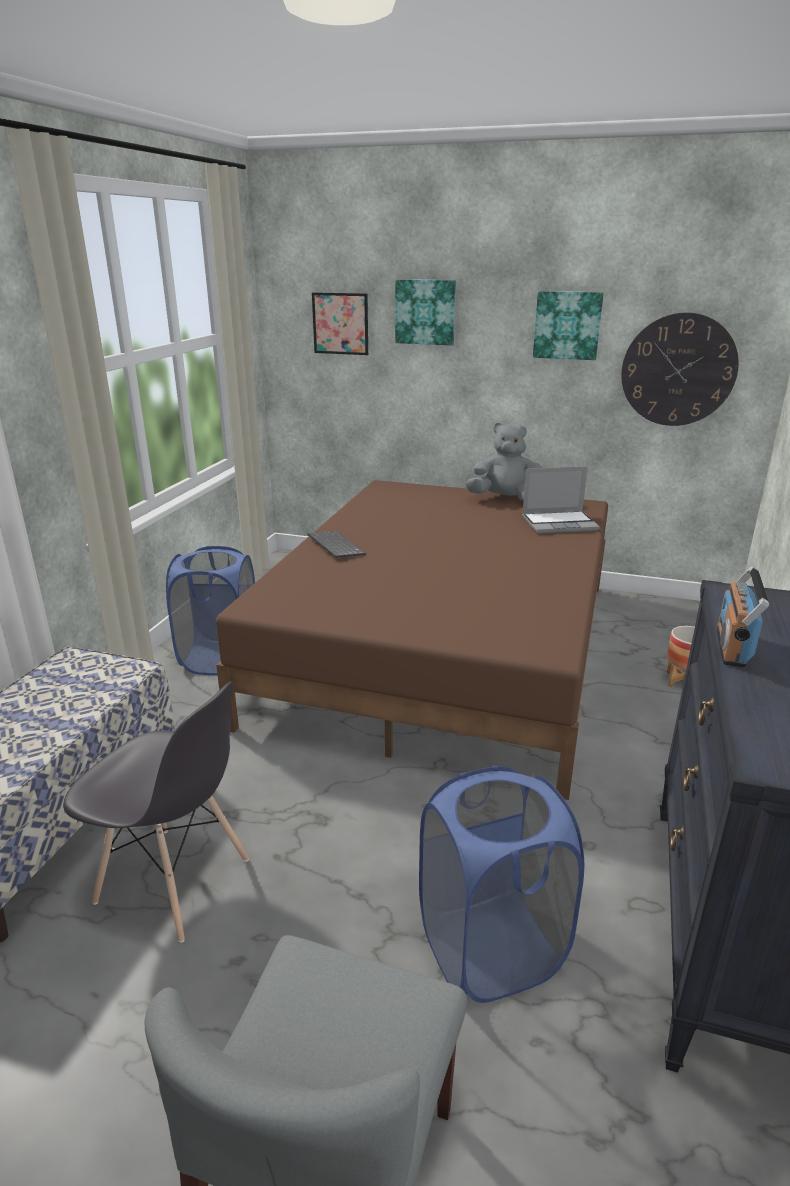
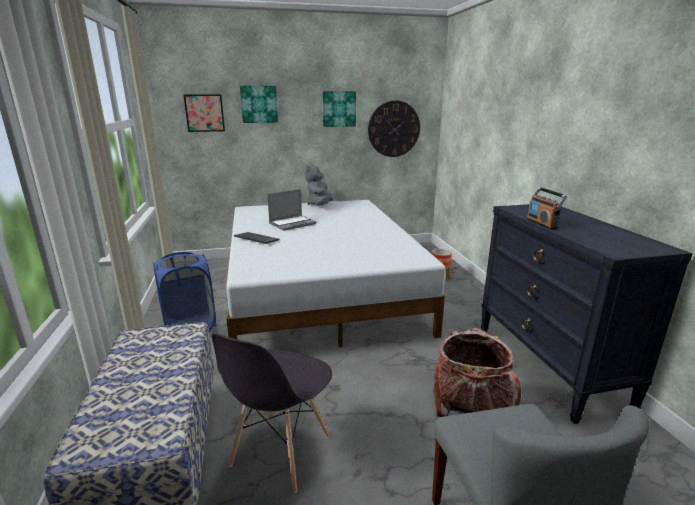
camera: 30 degrees left, 5 degrees down
grey chair [63,681,249,943] -> grey chair turned 120 degrees clockwise [211,333,332,493]
brown bed [216,480,608,800] -> white bed [226,200,446,347]
blue laundry basket [419,766,585,1003] -> backpack [433,328,521,417]
grey plush toy [465,423,543,501] -> grey plush toy turned 60 degrees counterclockwise [305,164,333,205]
laptop [522,466,600,534] -> laptop moved to [267,189,316,231]

